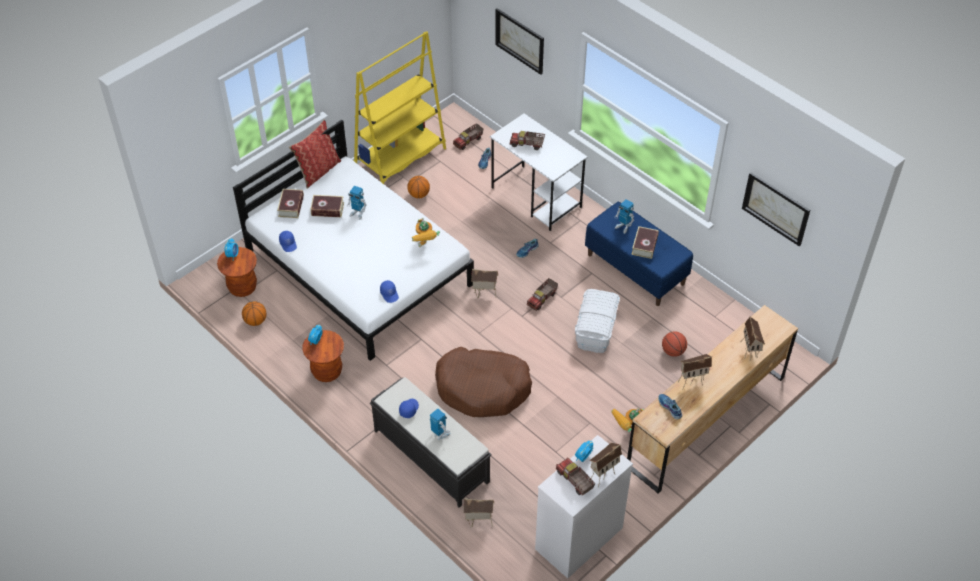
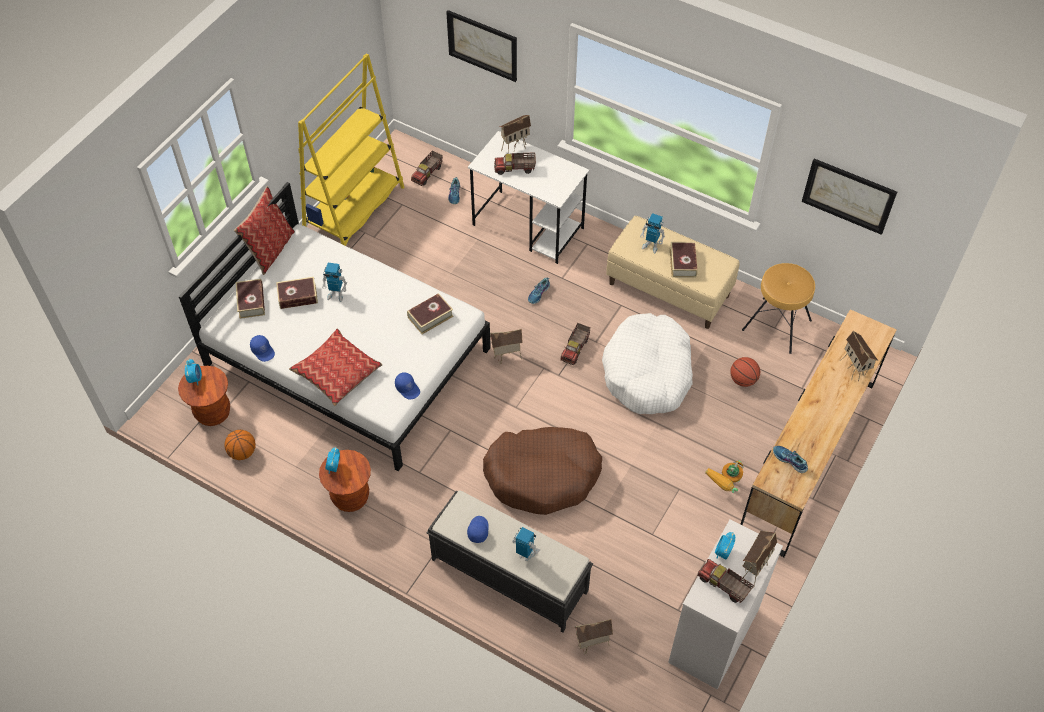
camera: 15 degrees left, 5 degrees up
basketball [407,176,430,198] -> none
toy robot [412,218,440,247] -> book [407,293,453,334]
white storage box [575,289,620,353] -> white dog bed [602,313,693,414]
blue bench [585,202,693,306] -> beige bench [606,216,740,329]
toy house [678,354,712,389] -> toy house moved to [500,115,531,152]
none -> pillow [289,328,382,406]
none -> brown stool [742,263,815,354]

